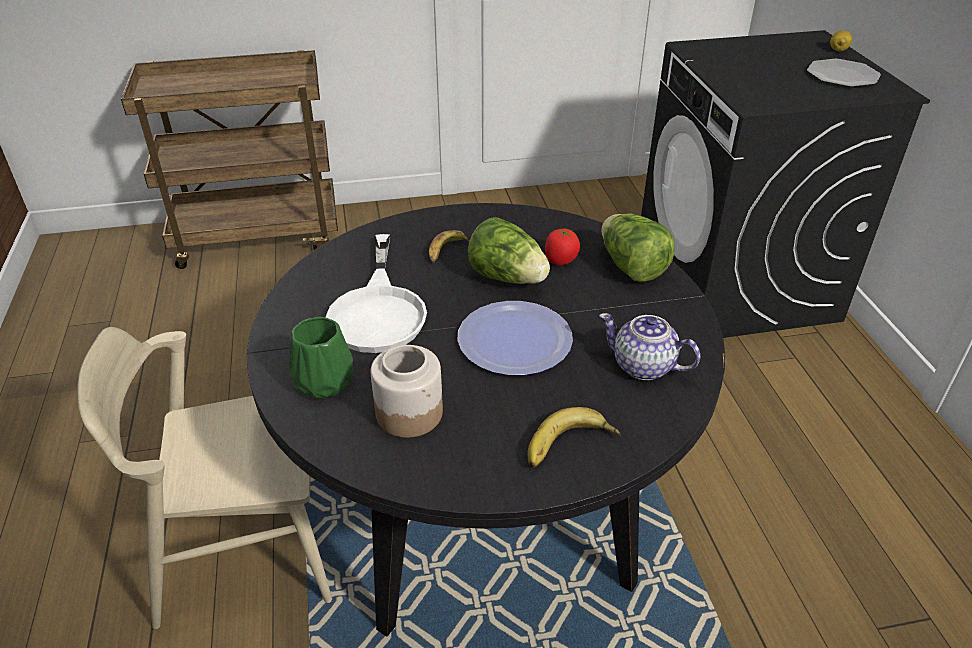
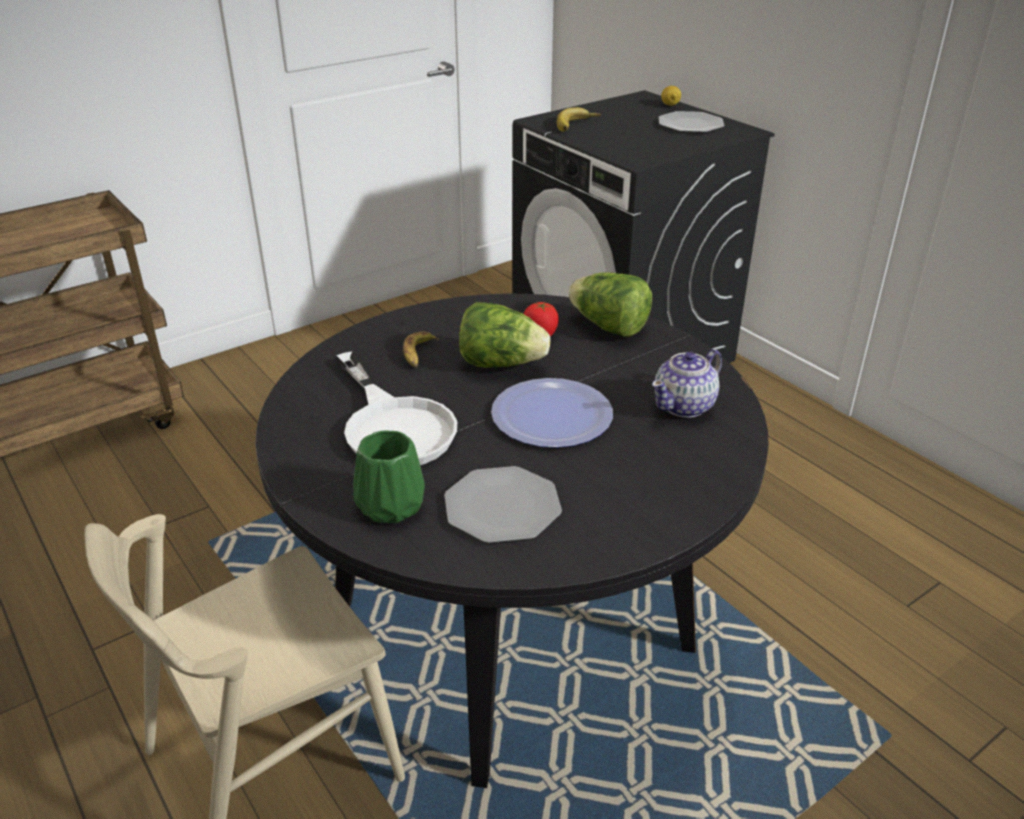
camera: 25 degrees left, 5 degrees down
jar [371,345,443,438] -> plate [444,466,562,543]
banana [527,407,621,467] -> banana moved to [557,107,601,132]
teapot [599,313,700,380] -> teapot turned 45 degrees counterclockwise [652,349,722,418]

